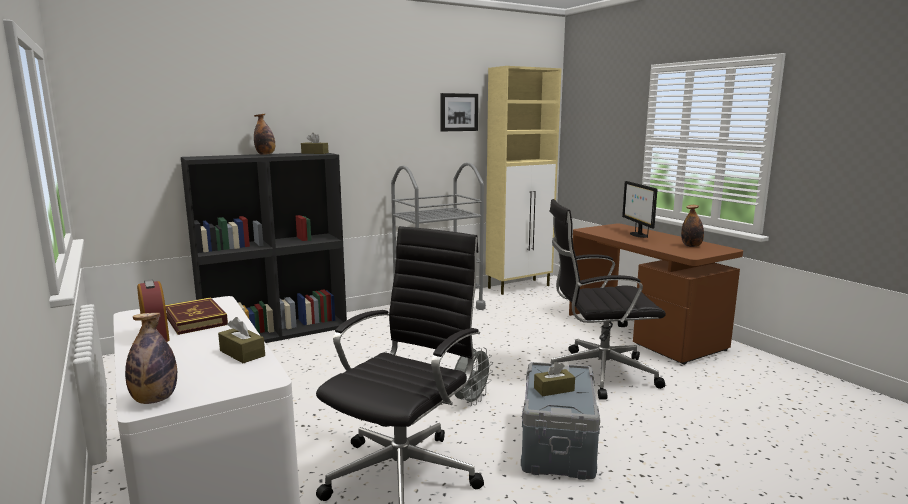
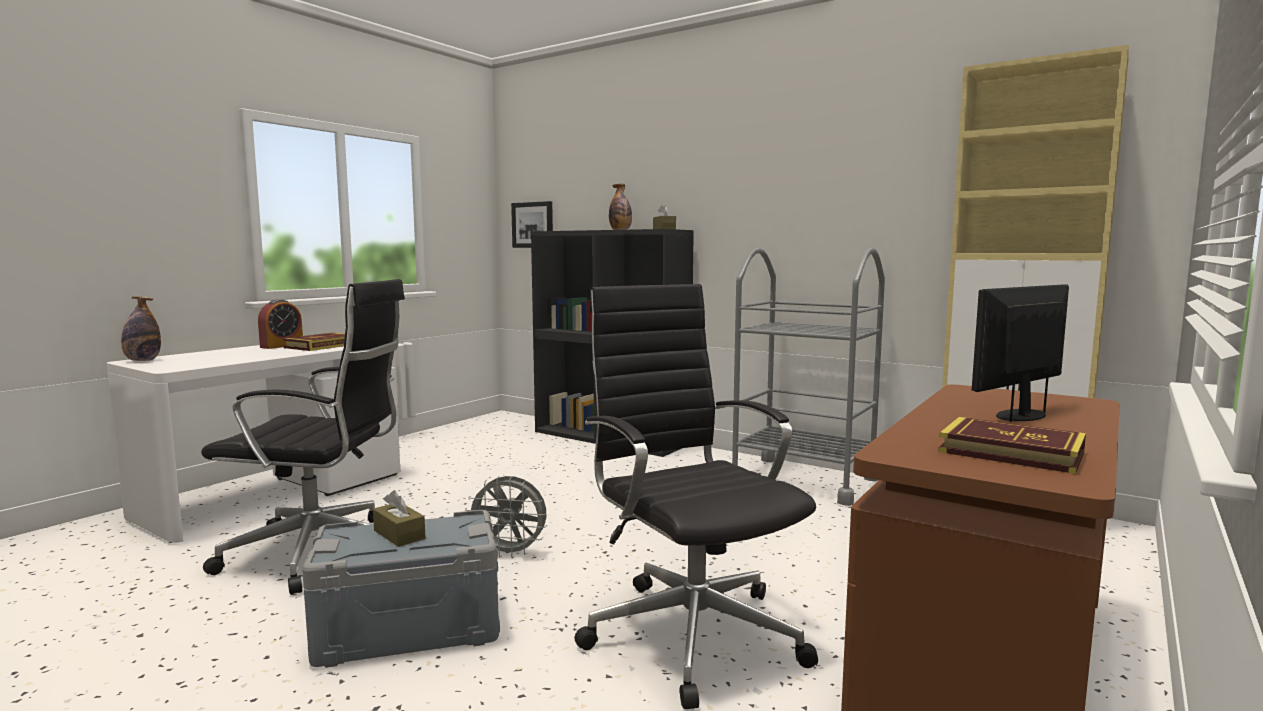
camera: 65 degrees right, 5 degrees down
brown tissue box [218,317,265,363] -> none
picture [440,93,478,131] -> picture moved to [511,201,553,248]
bottle [681,205,704,247] -> book [938,417,1086,474]

